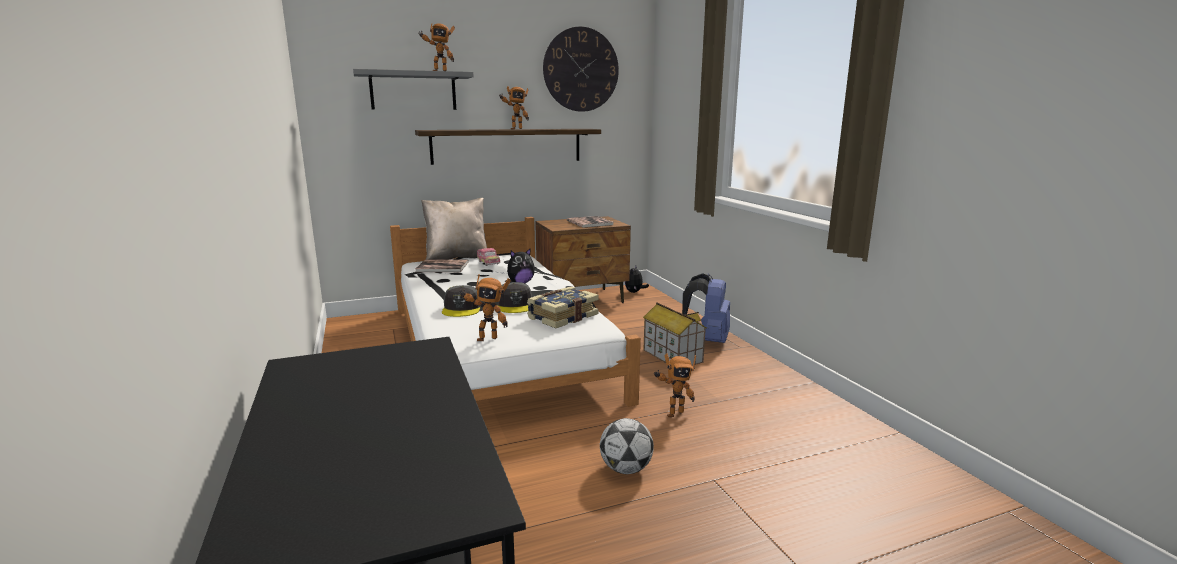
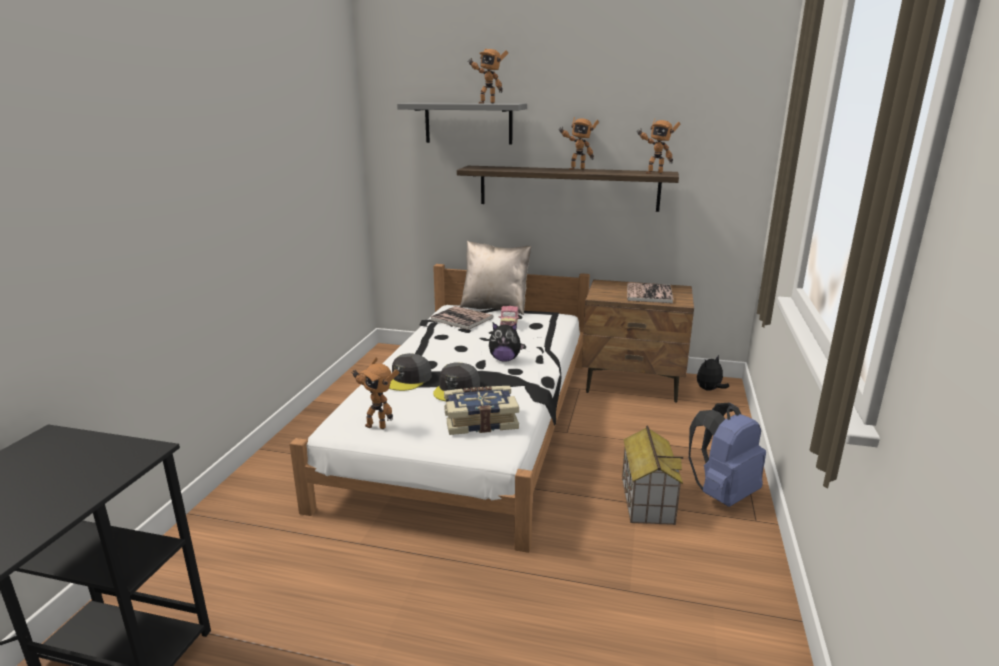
camera: 35 degrees right, 5 degrees up
wall clock [543,27,619,112] -> none
football [600,418,654,474] -> none
toy robot [653,353,696,417] -> toy robot moved to [636,119,680,174]

